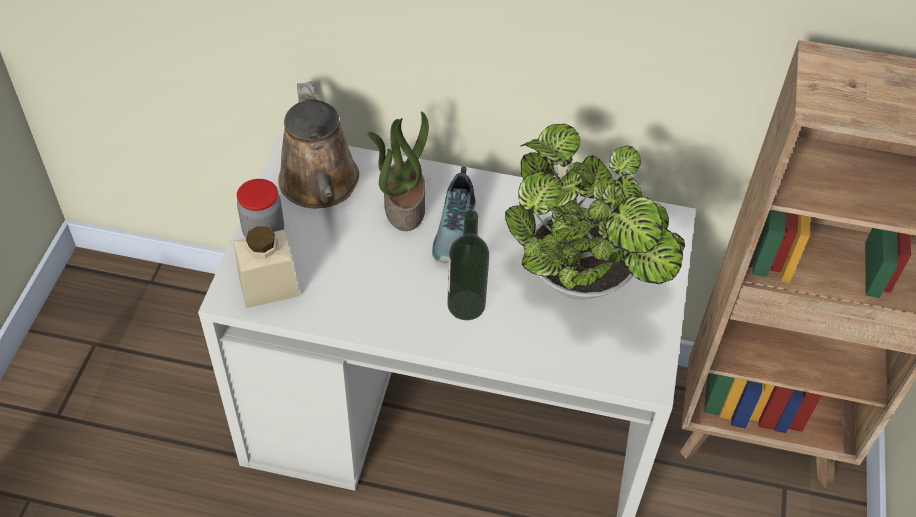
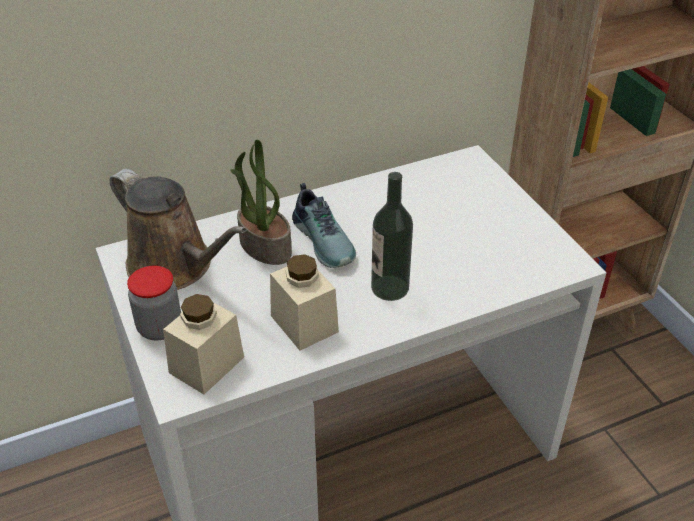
camera: 35 degrees left, 10 degrees down
potted plant [505,124,685,300] -> none
none -> beige jar [270,254,339,350]

